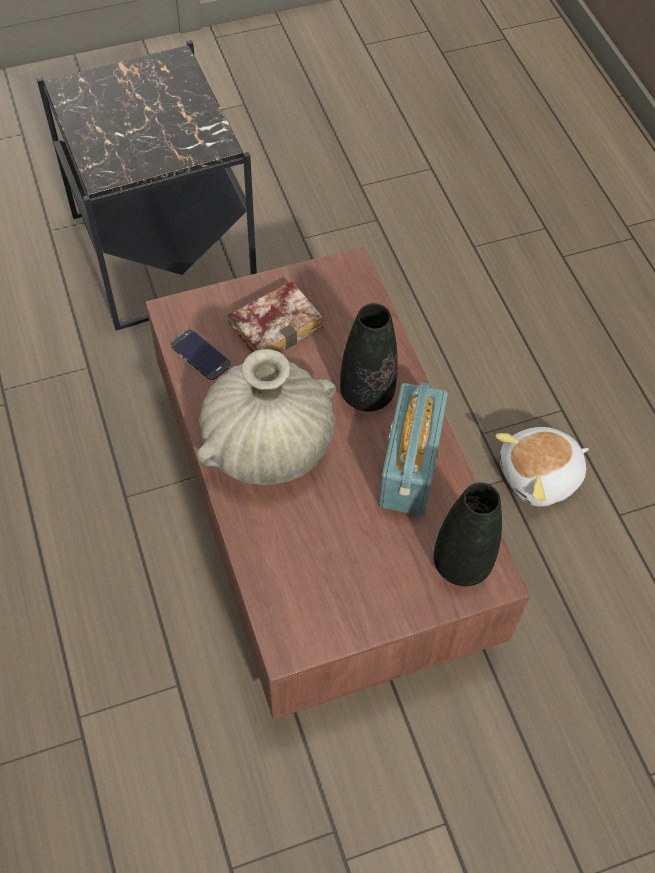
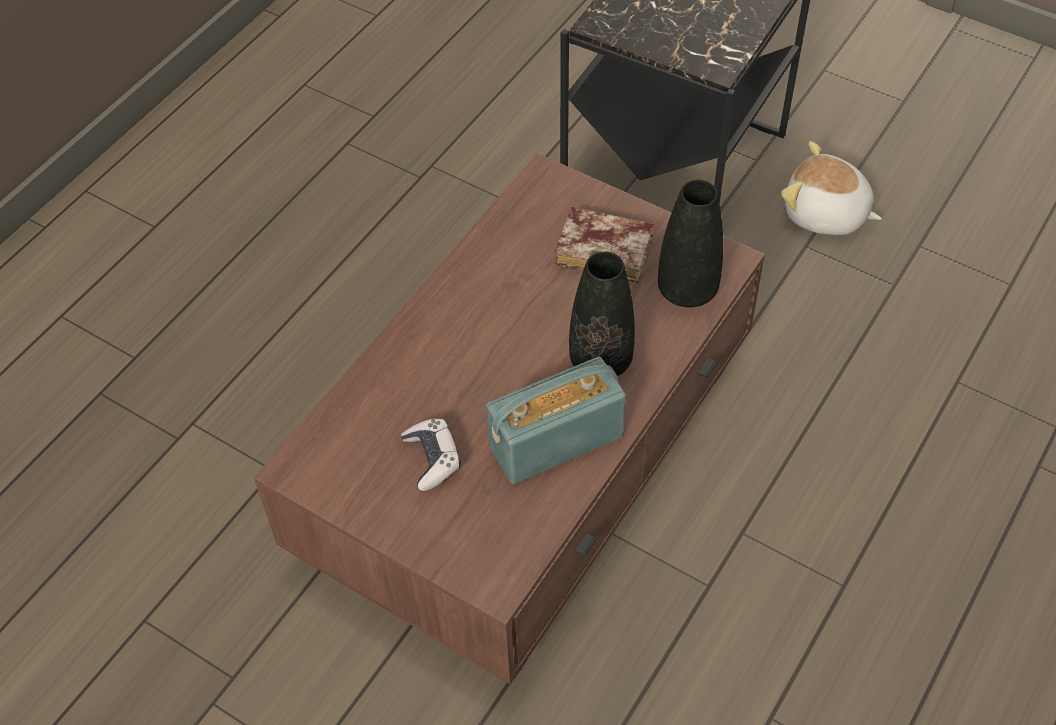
camera: 55 degrees right, 5 degrees down
phone [171,329,231,380] -> none
beige vase [196,349,336,485] -> none
black vase [434,483,502,586] -> black vase moved to [658,179,723,308]
plush toy [495,427,589,507] -> plush toy moved to [781,141,882,235]
none -> game controller [401,419,461,491]

